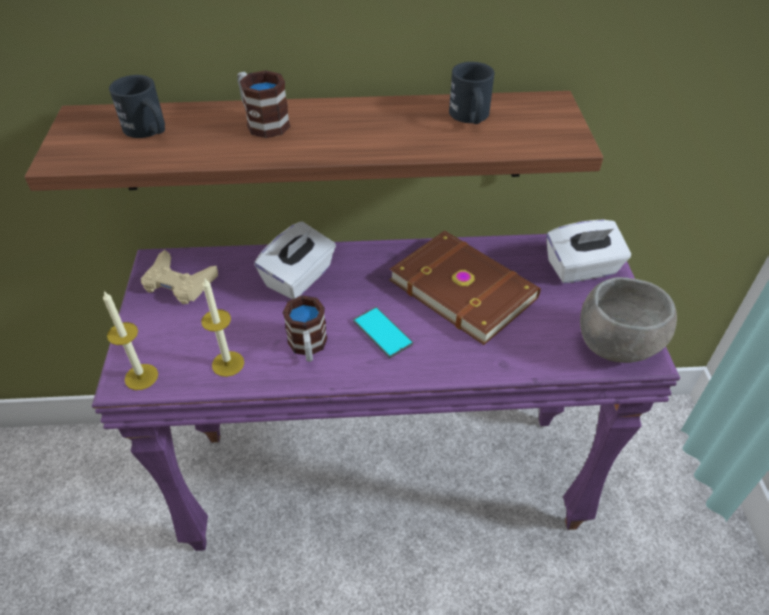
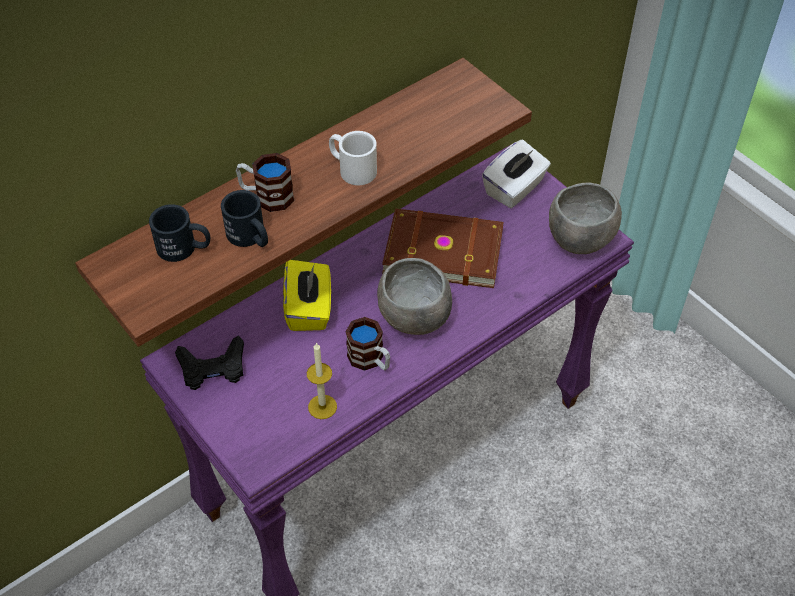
camera: 35 degrees left, 5 degrees up
candle [103,291,158,390] -> none
beige game controller [141,250,218,304] -> black game controller [175,335,244,390]
white tissue box [254,221,336,299] -> yellow tissue box [283,260,331,331]
phone [353,307,413,358] -> grey bowl [377,258,452,335]
black mug [449,62,495,124] -> black mug moved to [221,190,268,247]
none -> white mug [329,131,377,185]

